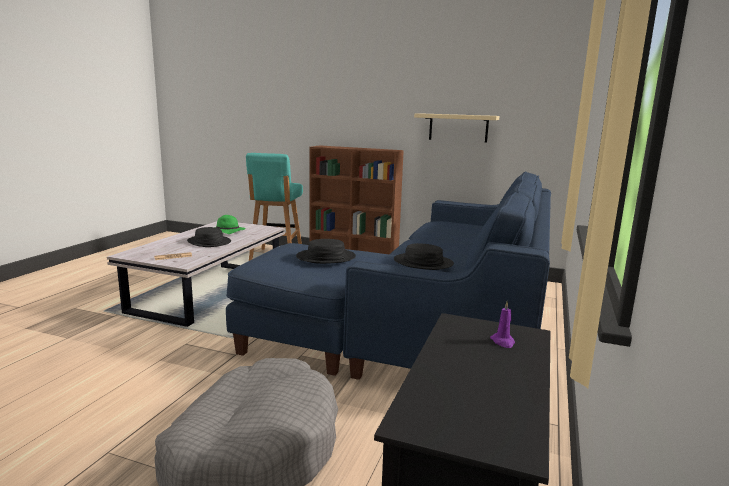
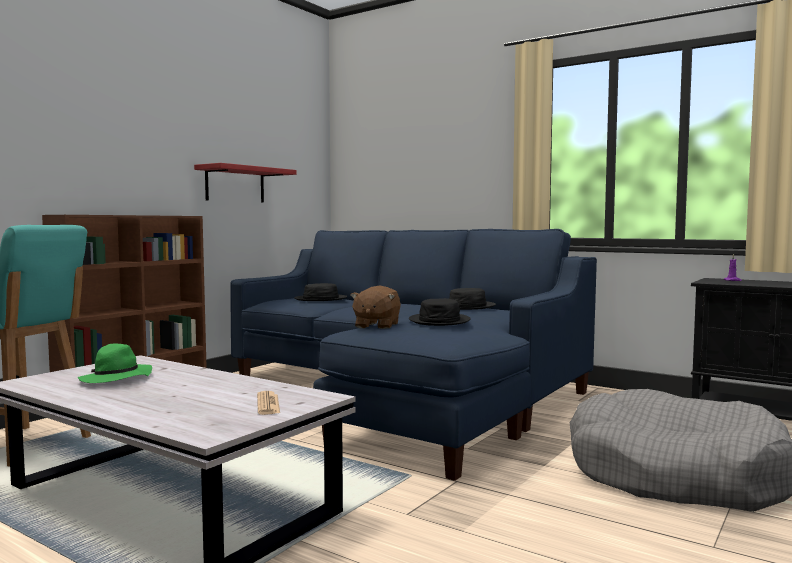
camera: 75 degrees left, 10 degrees down
black hat [187,227,231,247] -> black hat moved to [294,283,347,301]
beige shelf [414,113,500,142] -> red shelf [194,163,297,203]
none -> brown plush toy [350,286,401,329]

